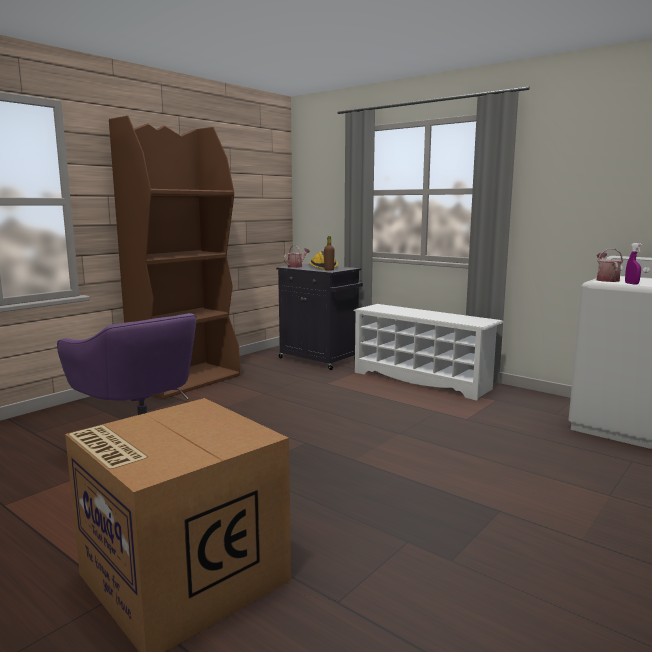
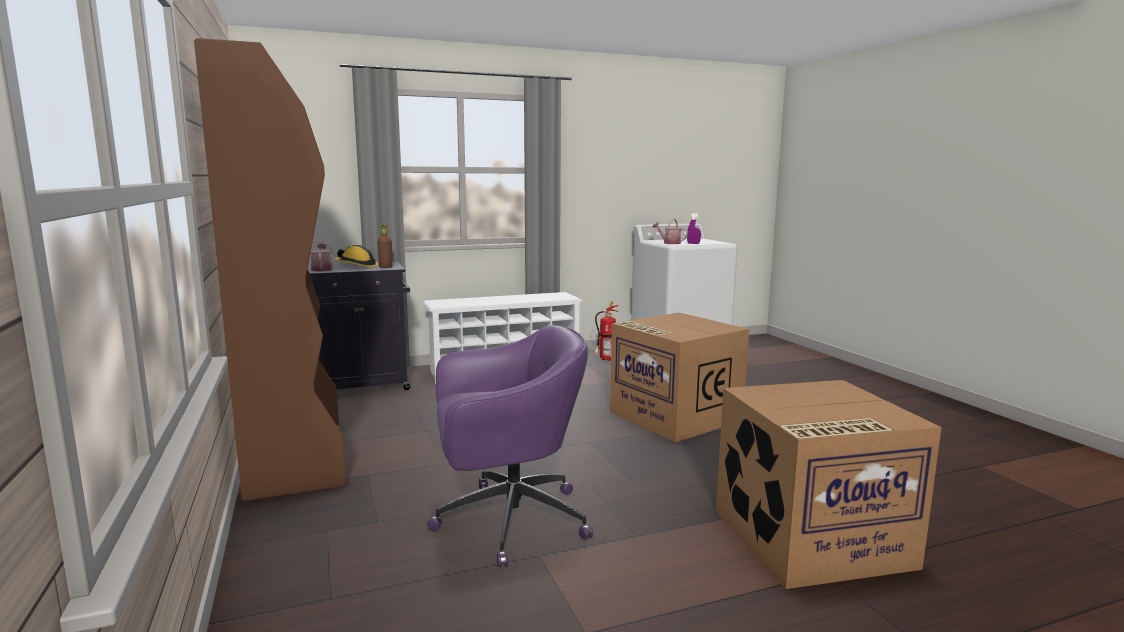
camera: 60 degrees left, 0 degrees up
none -> fire extinguisher [593,301,619,361]
none -> cardboard box [610,313,749,442]

